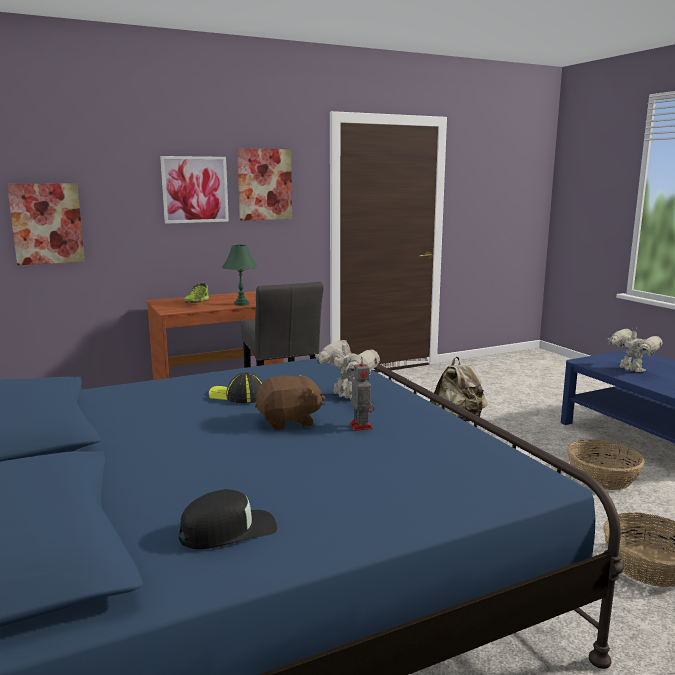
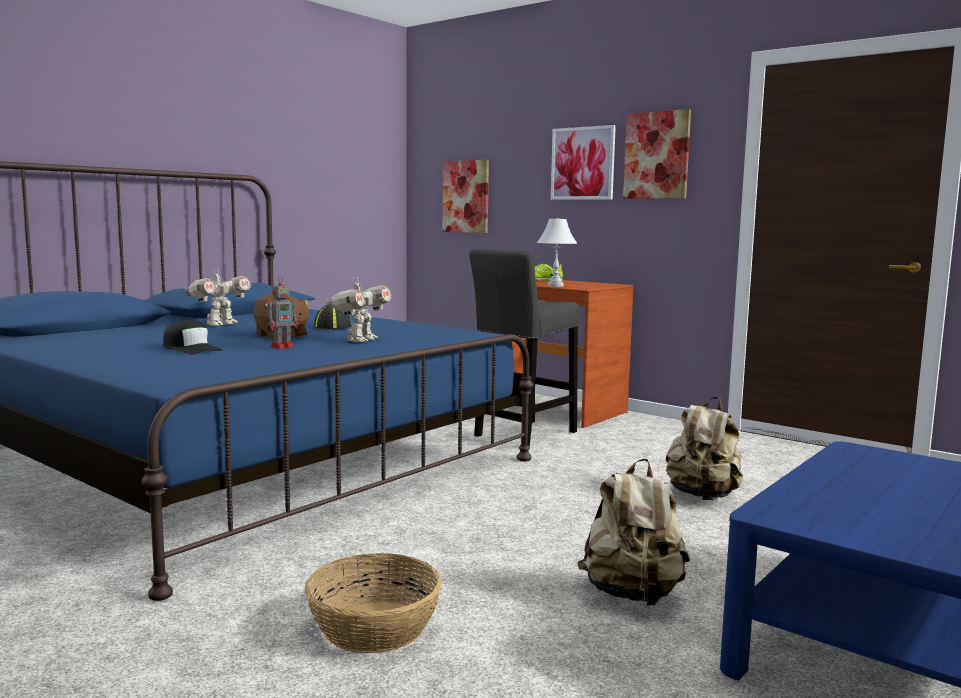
camera: 65 degrees right, 5 degrees down
black cap [179,489,277,549] -> black cap moved to [163,320,222,354]
green table lamp [222,245,258,306] -> white table lamp [537,218,577,287]
basket [567,439,645,490] -> beige backpack [577,458,690,606]
toy robot [607,328,662,372] -> toy robot moved to [184,270,251,326]

